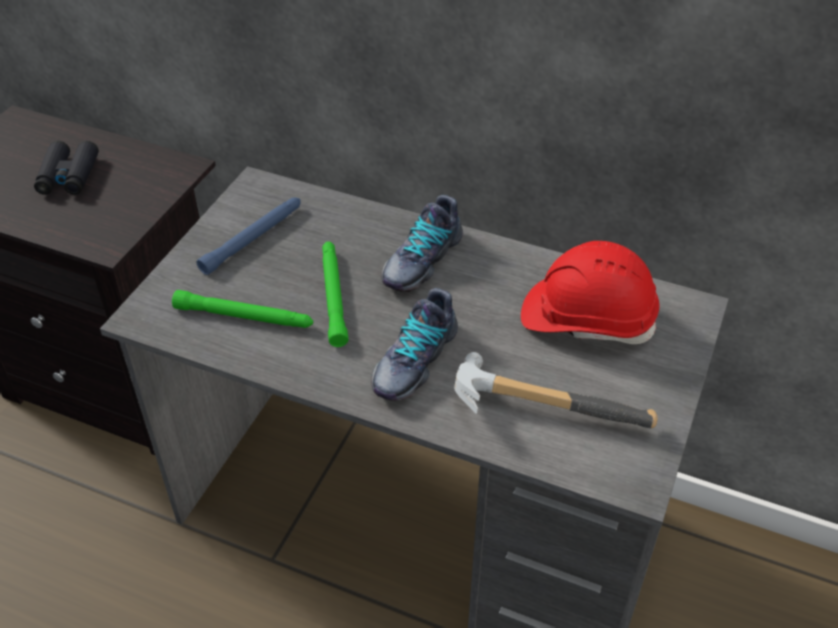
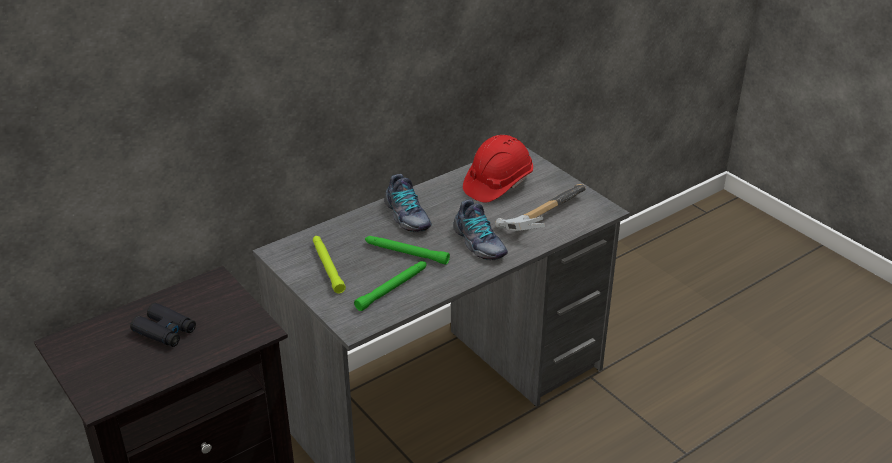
camera: 60 degrees left, 10 degrees down
blue flashlight [197,197,301,275] -> green flashlight [313,236,346,294]

